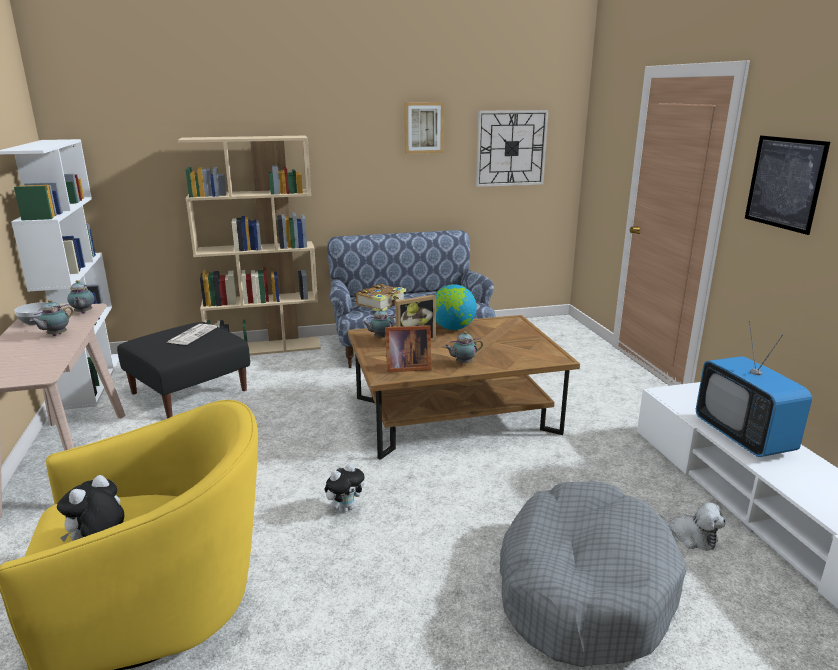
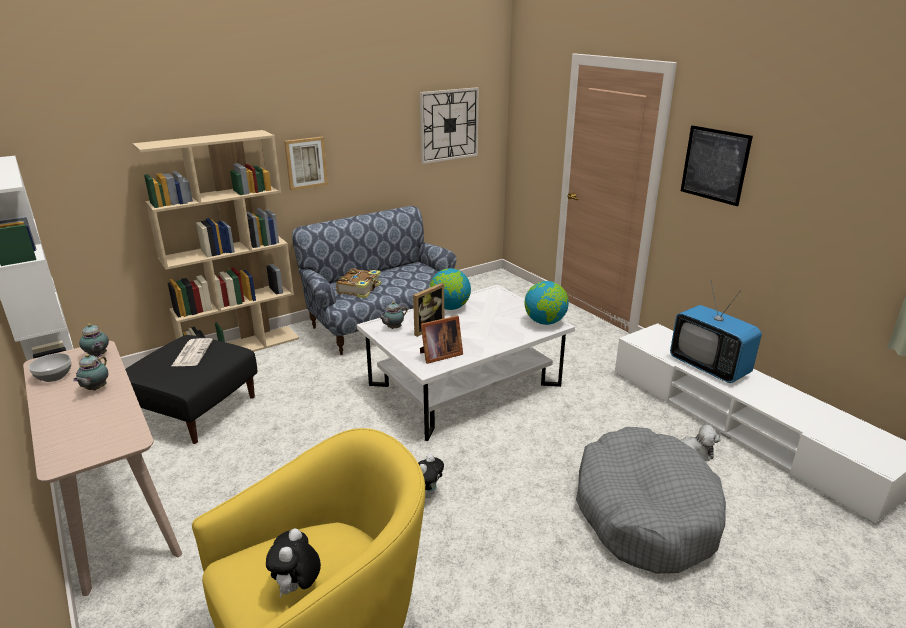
camera: 20 degrees left, 5 degrees up
brown coffee table [348,315,580,460] -> white coffee table [357,285,575,441]
picture [404,102,444,154] -> picture moved to [284,137,328,190]
teapot [444,331,483,364] -> none
none -> globe [525,281,569,325]

